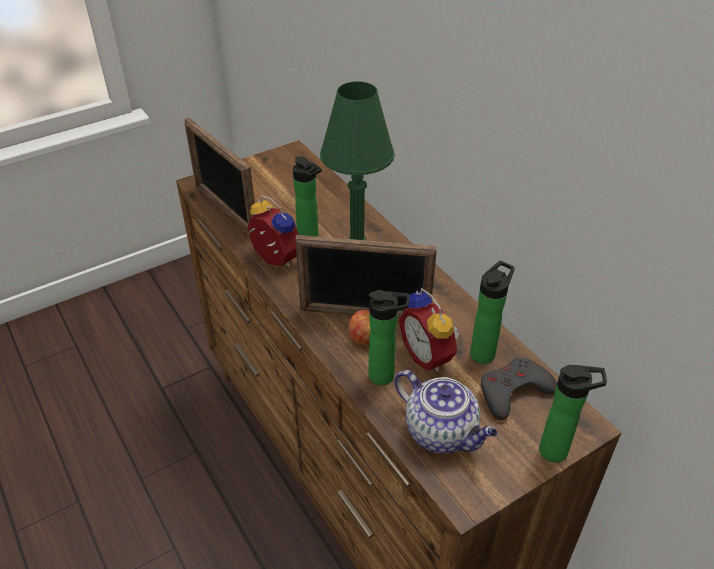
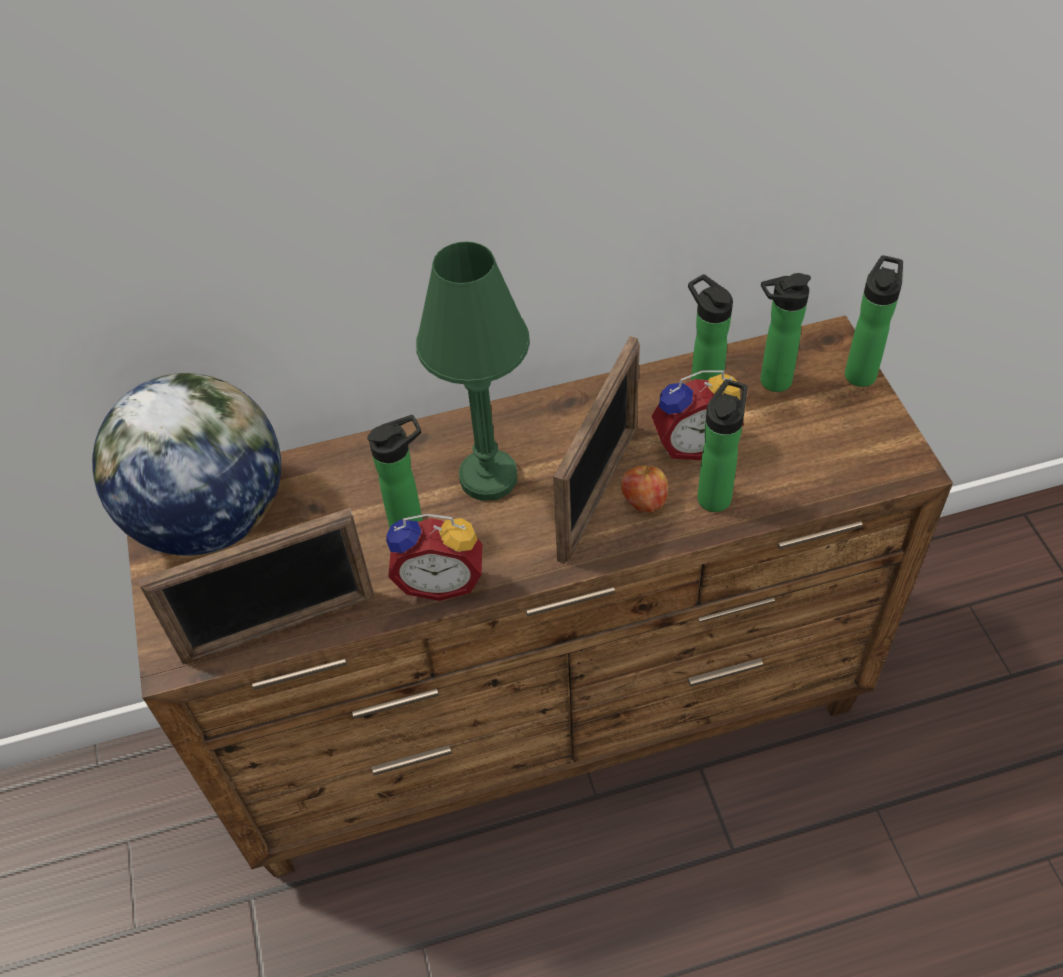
camera: 70 degrees left, 10 degrees up
alarm clock [247,195,299,267] -> alarm clock turned 150 degrees counterclockwise [386,514,482,601]
teapot [395,370,498,454] -> none
grey game controller [481,358,557,420] -> bottle [760,273,811,392]
none -> globe [92,373,281,556]

